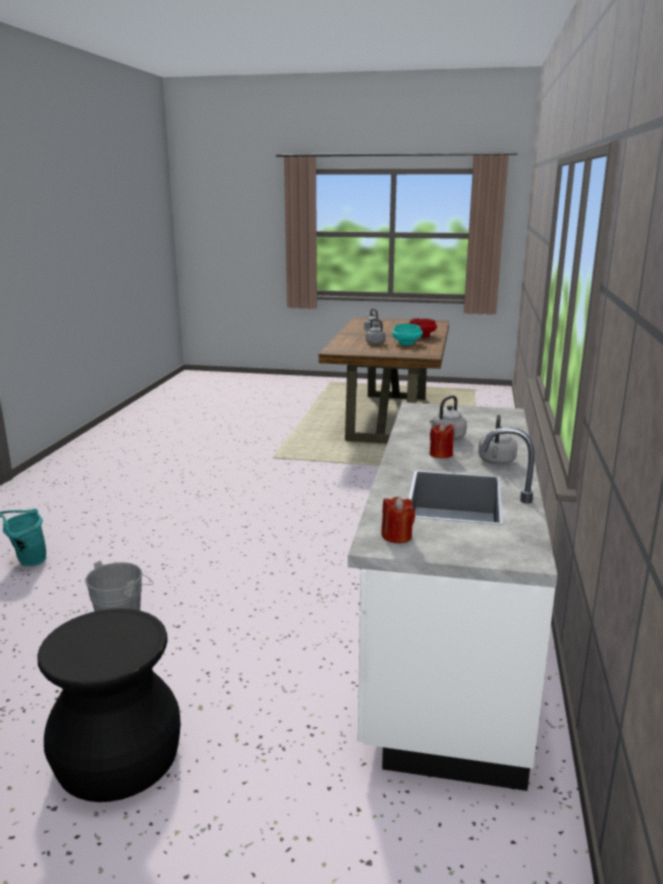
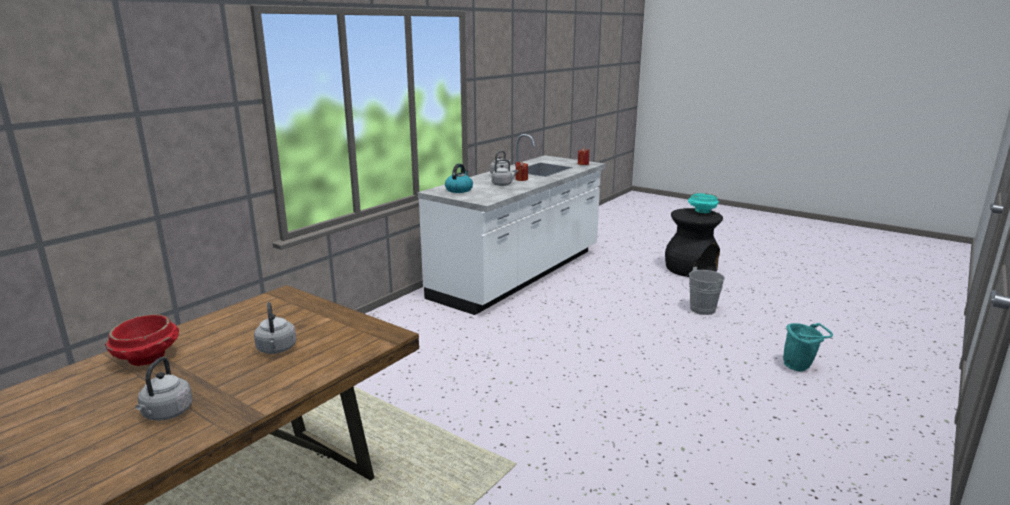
camera: 155 degrees left, 0 degrees up
turquoise bowl [392,323,423,345] -> turquoise bowl moved to [688,193,719,213]
none -> kettle [445,164,473,193]

